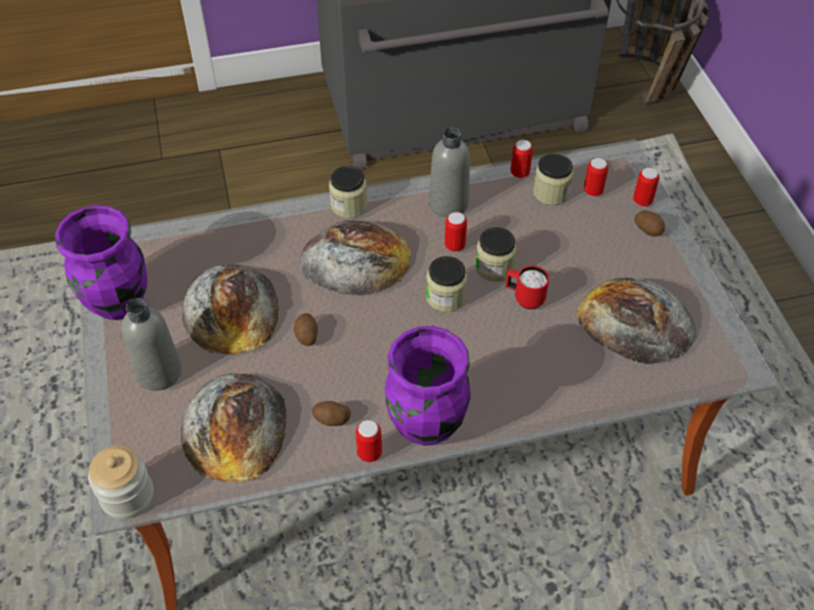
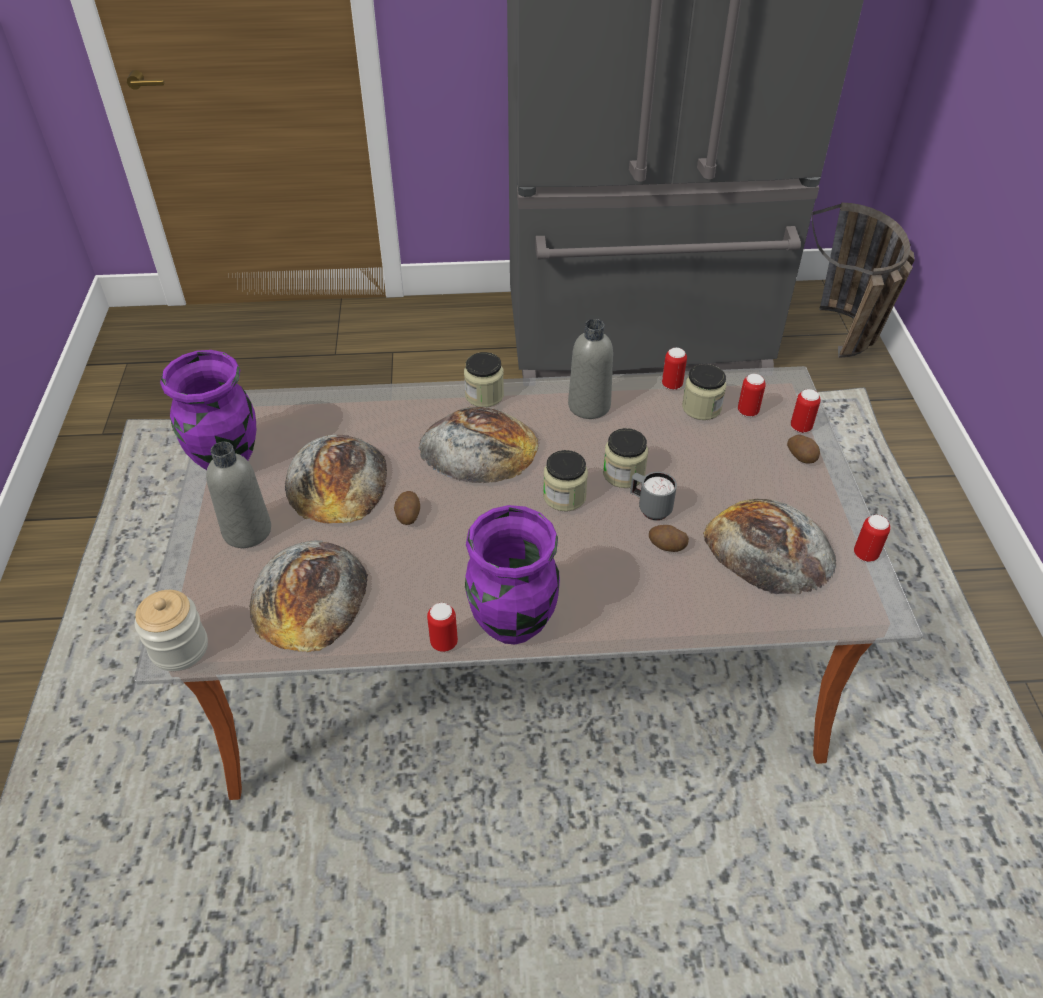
camera: 10 degrees right, 5 degrees down
potato [312,401,351,426] -> potato moved to [649,525,689,552]
can [445,212,467,252] -> can moved to [854,515,890,562]
red mug [506,266,549,309] -> grey mug [630,472,677,520]

